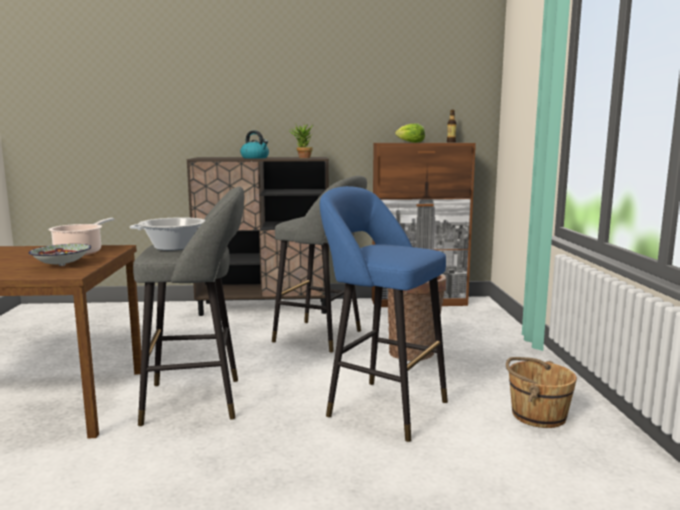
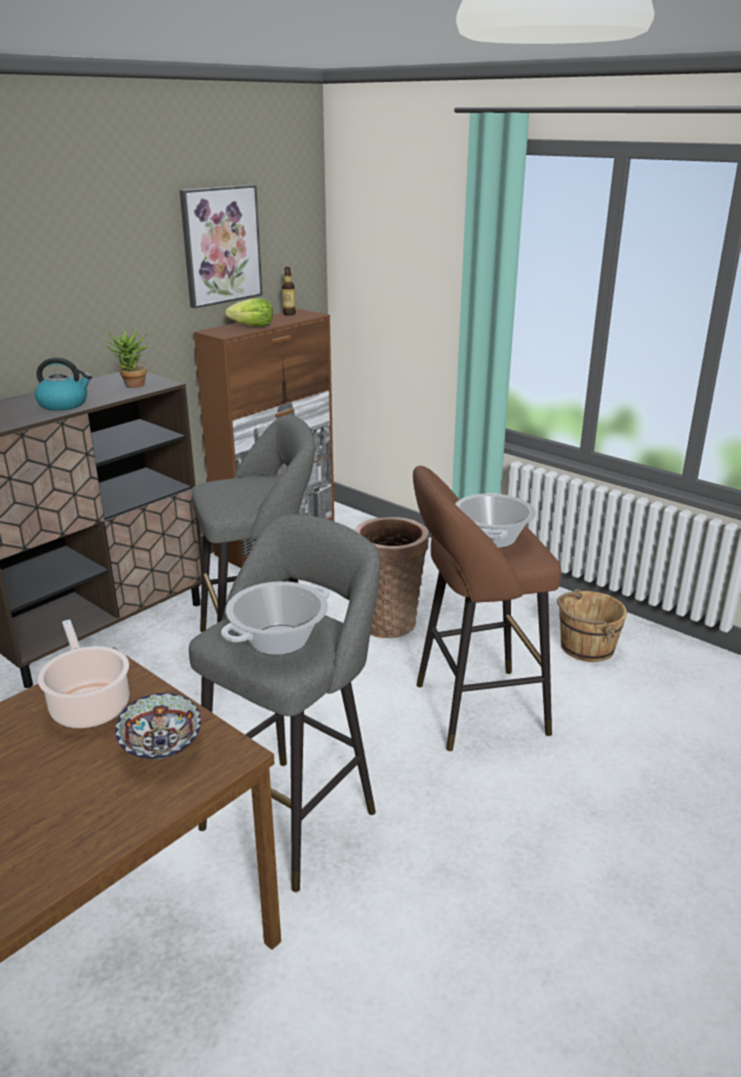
camera: 45 degrees left, 15 degrees up
blue stool [320,186,448,442] -> brown stool [413,466,561,751]
none -> picture [179,185,263,308]
none -> cooking pot [455,493,536,548]

